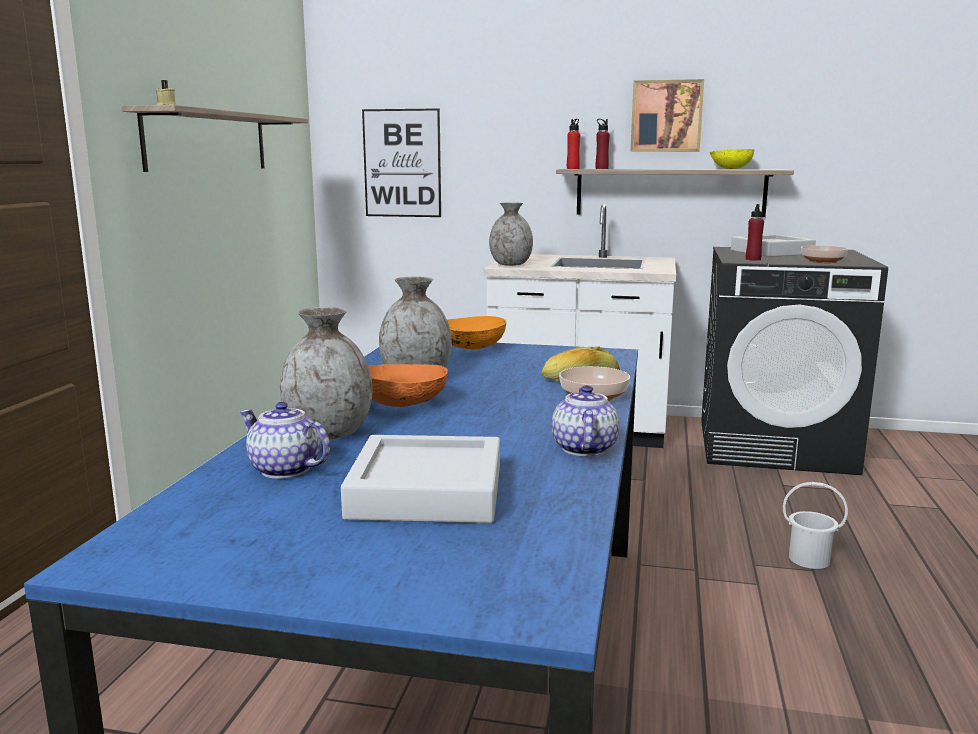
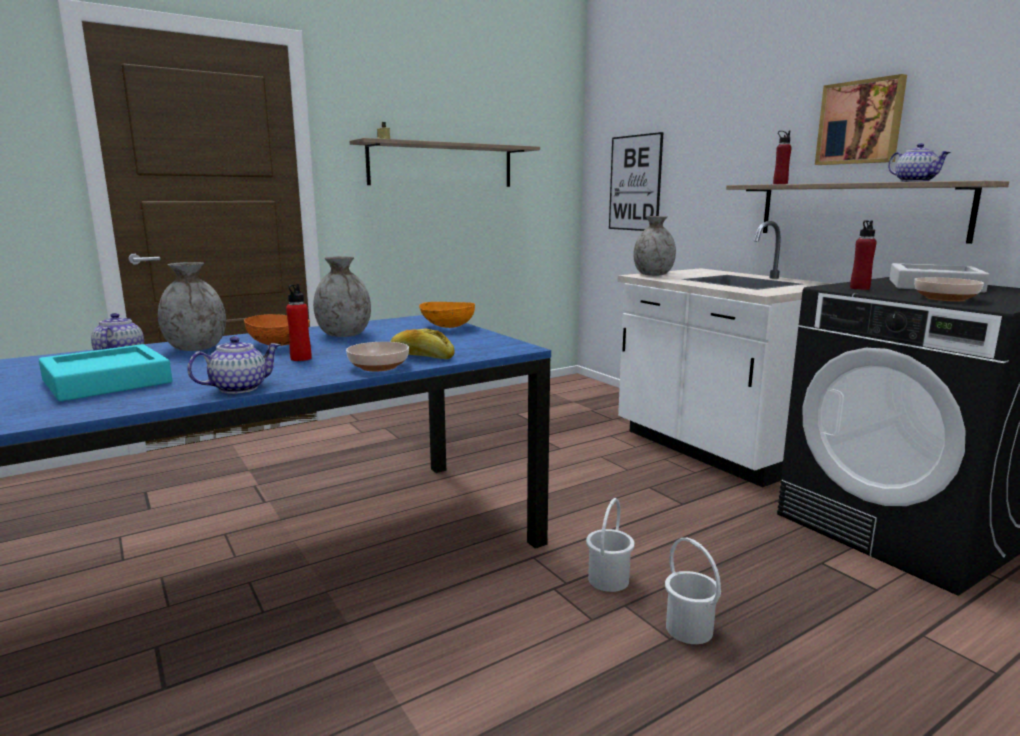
camera: 45 degrees right, 0 degrees up
grey tray [341,435,500,523] -> turquoise tray [39,344,172,401]
red bottle [567,119,580,169] -> red bottle moved to [286,283,311,361]
yellow bowl [710,149,754,169] -> teapot [888,143,950,182]
none -> white bucket [586,498,635,592]

